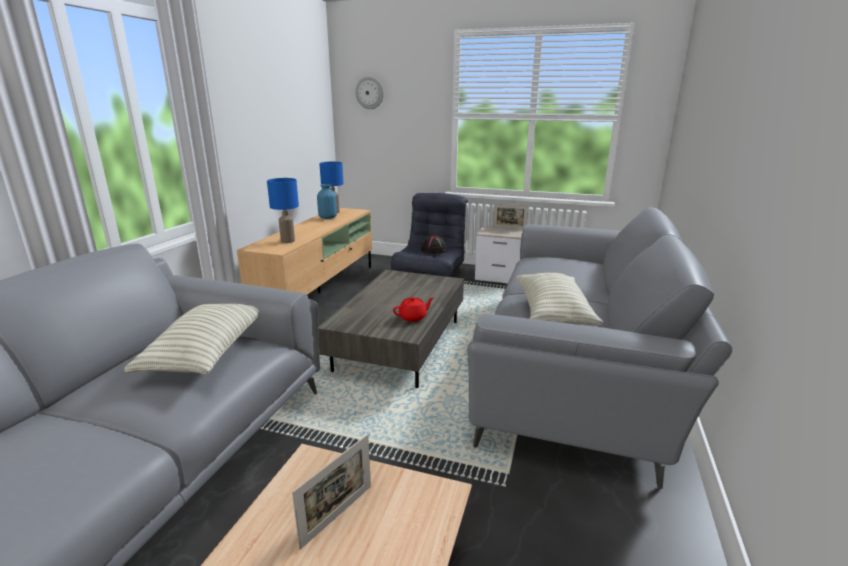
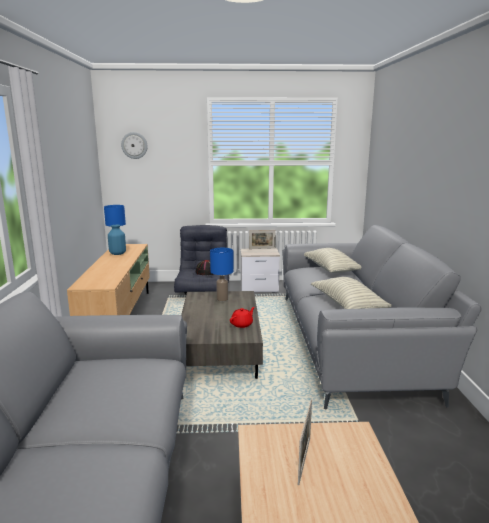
camera: 20 degrees left, 5 degrees down
pillow [124,303,260,374] -> pillow moved to [304,248,361,273]
blue table lamp [267,178,299,243] -> blue table lamp moved to [210,248,234,301]

